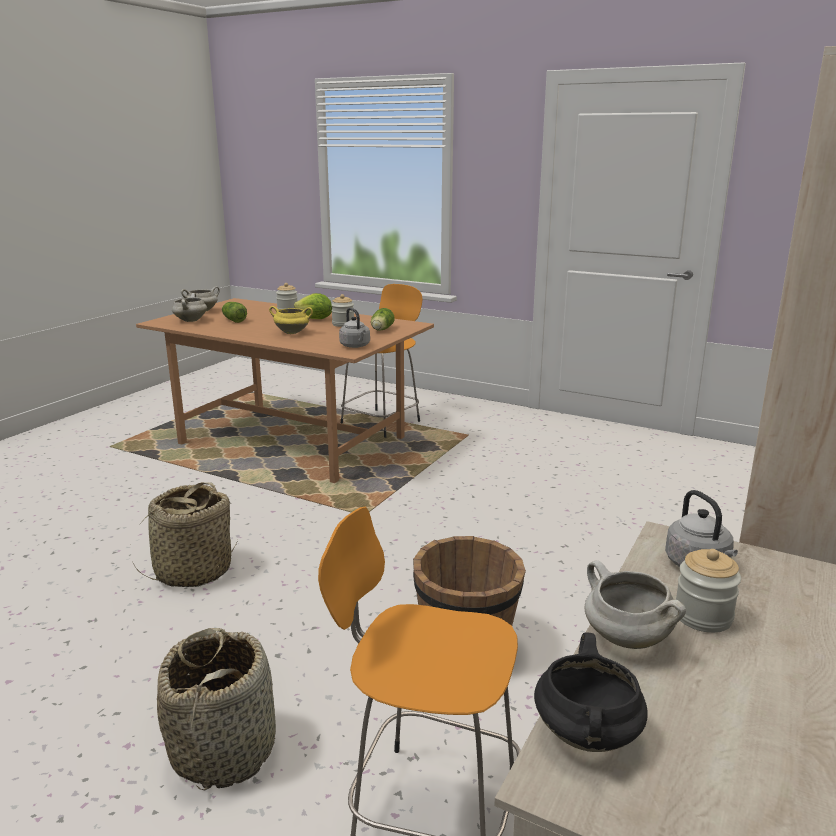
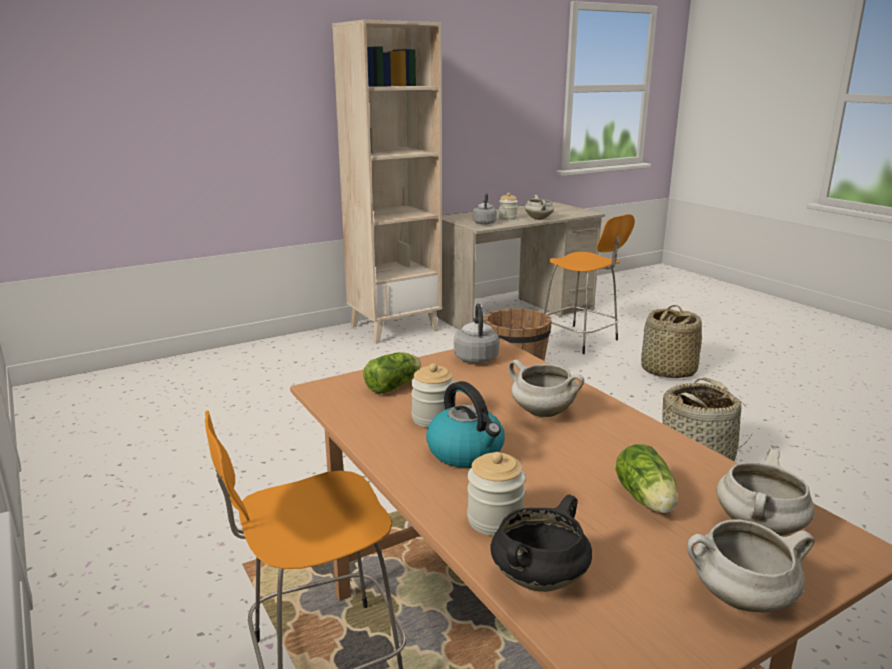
camera: 150 degrees left, 0 degrees up
yellow cooking pot [269,306,313,334] -> white cooking pot [508,360,584,417]
lettuce [294,293,332,319] -> kettle [426,381,505,468]
black cooking pot [534,632,647,752] -> black cooking pot moved to [490,495,592,592]

